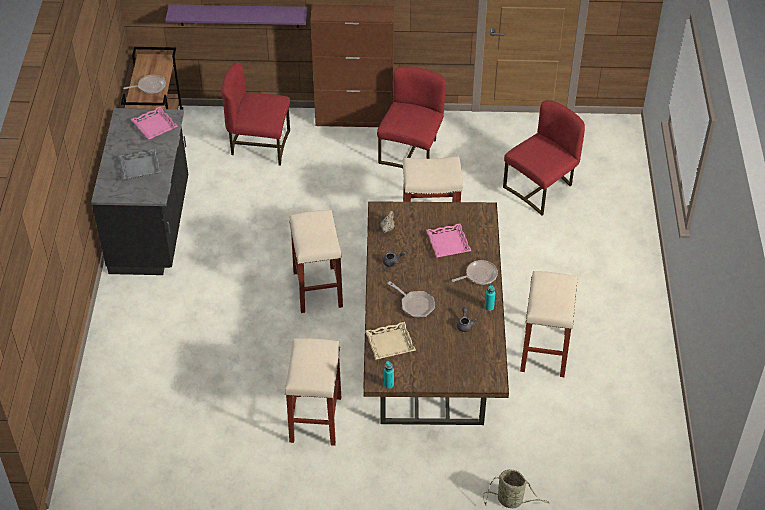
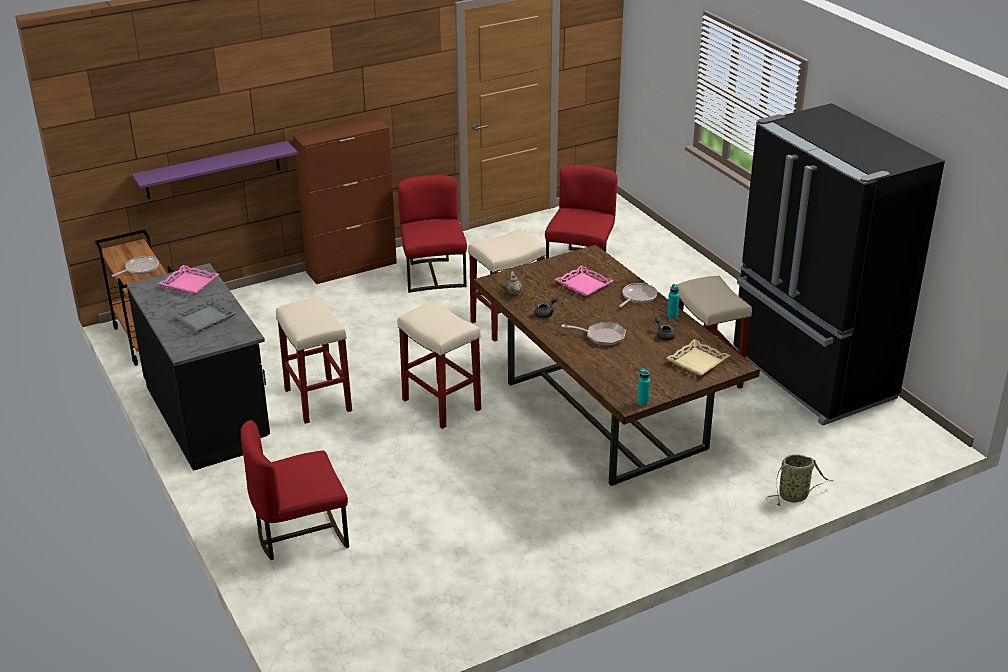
camera: 30 degrees left, 15 degrees down
red chair [222,63,290,166] -> red chair moved to [241,420,349,560]
beige stool [285,338,341,446] -> beige stool moved to [276,298,352,424]
beige tray [365,322,416,360] -> beige tray moved to [666,339,730,376]
none -> black fridge [733,103,945,426]

